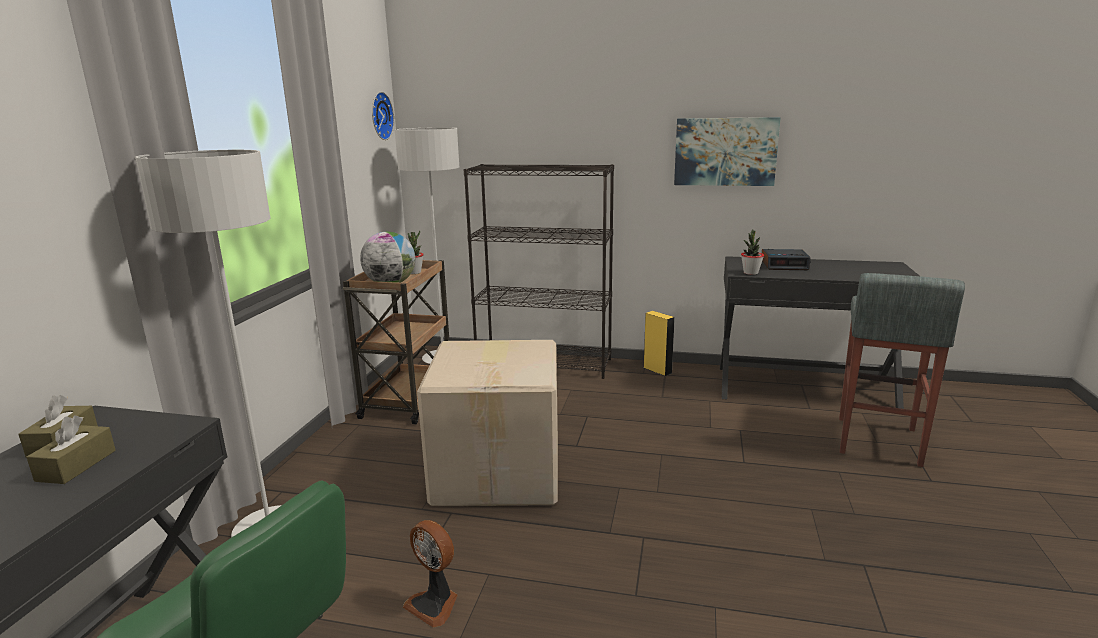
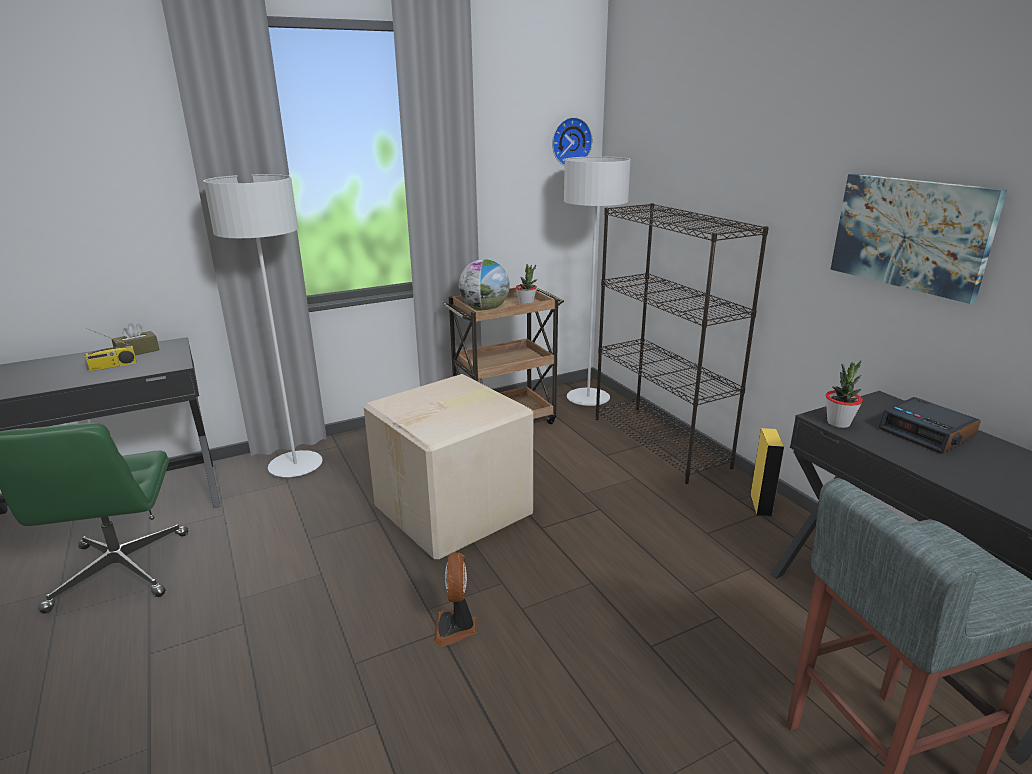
camera: 50 degrees right, 5 degrees up
brown tissue box [26,415,116,484] -> radio [83,328,137,371]
fan [403,520,458,628] -> fan moved to [434,552,477,646]

